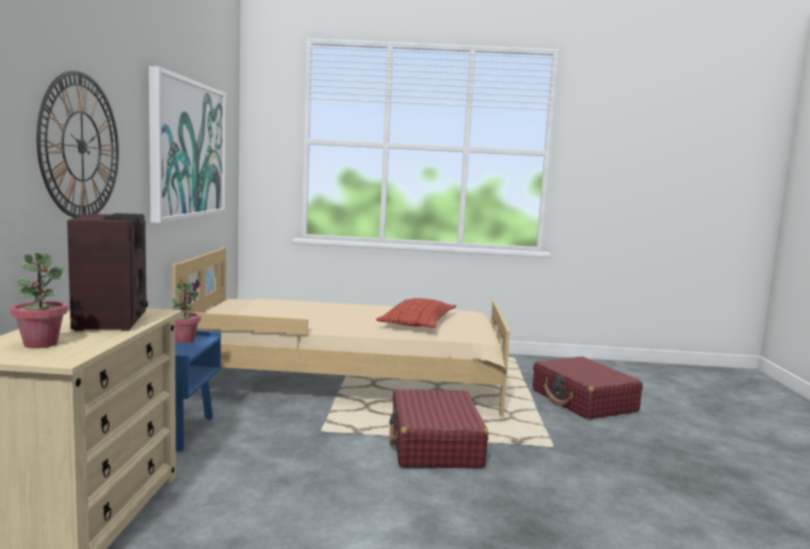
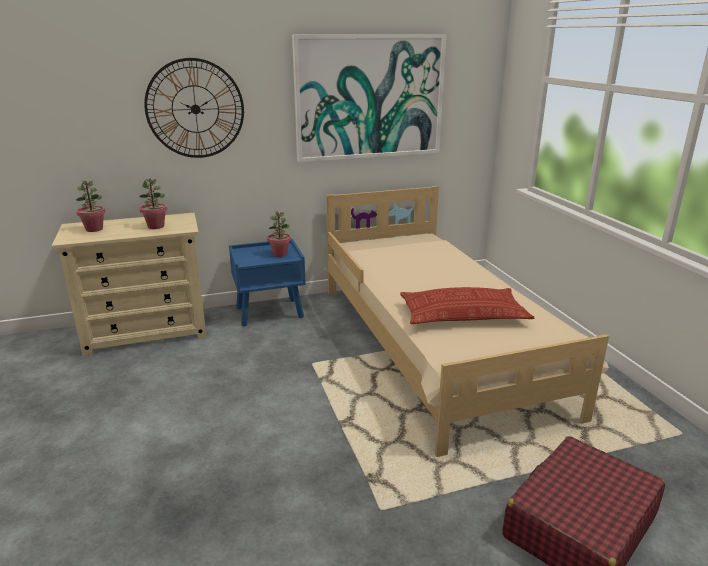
camera: 70 degrees right, 15 degrees up
radio [67,213,148,331] -> potted plant [139,178,167,229]
red suitcase [389,389,488,468] -> none

